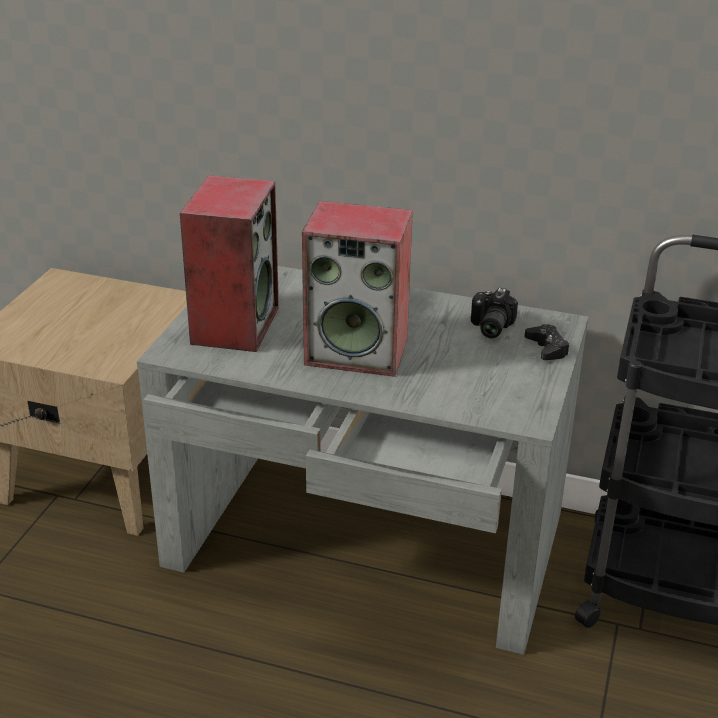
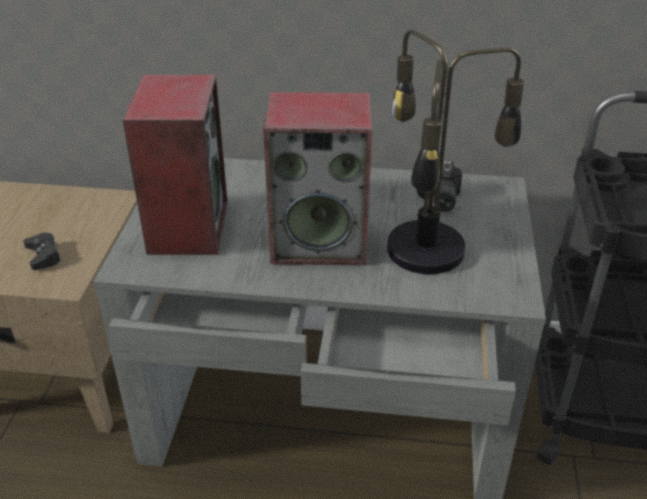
camera: 10 degrees left, 5 degrees up
black game controller [525,324,569,360] -> black game controller moved to [23,233,62,270]
none -> table lamp [387,29,524,274]

